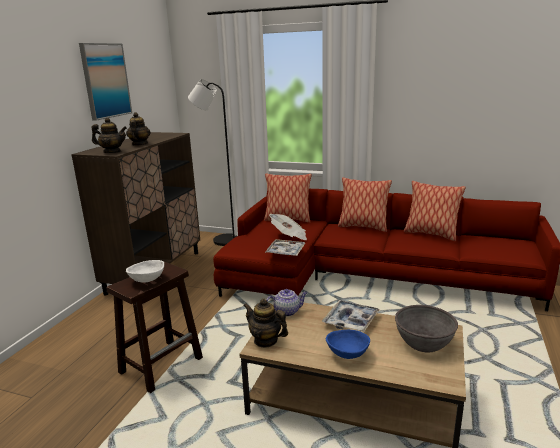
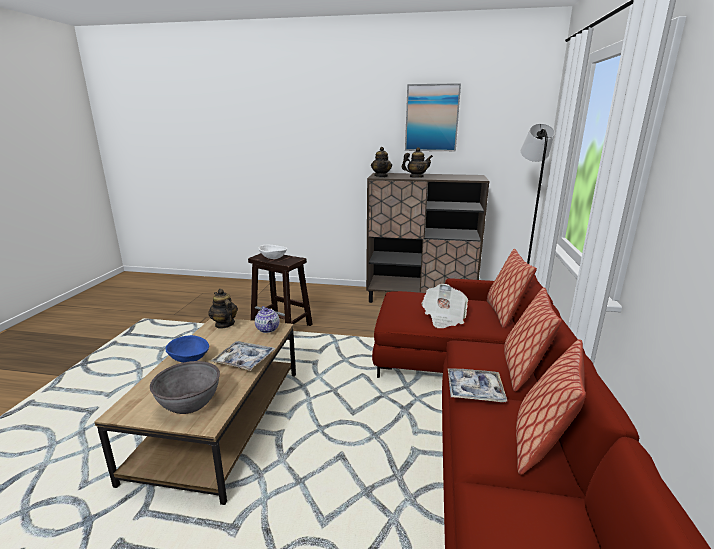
camera: 80 degrees right, 0 degrees up
teapot [243,298,288,348] -> teapot turned 60 degrees counterclockwise [209,289,238,329]
tray [265,239,305,256] -> tray moved to [448,369,507,402]

